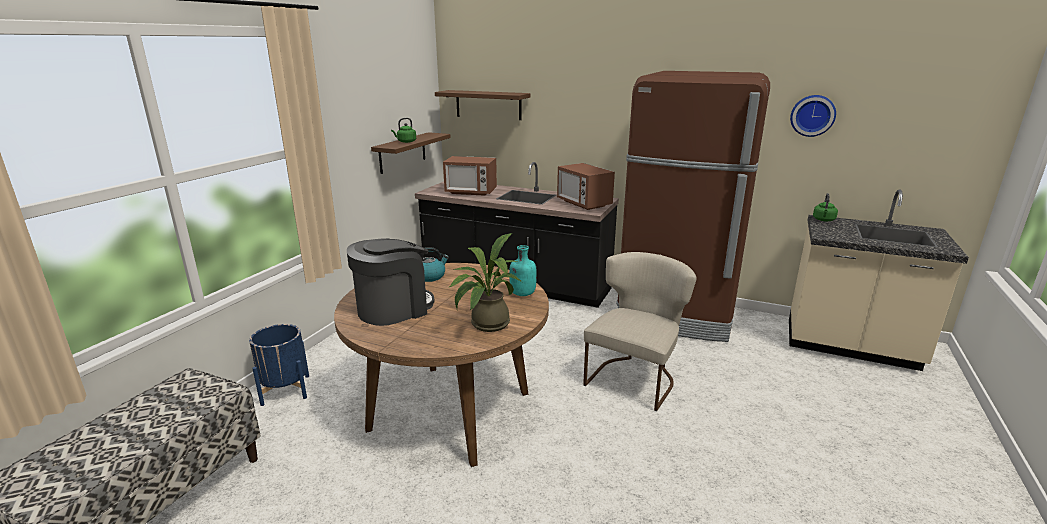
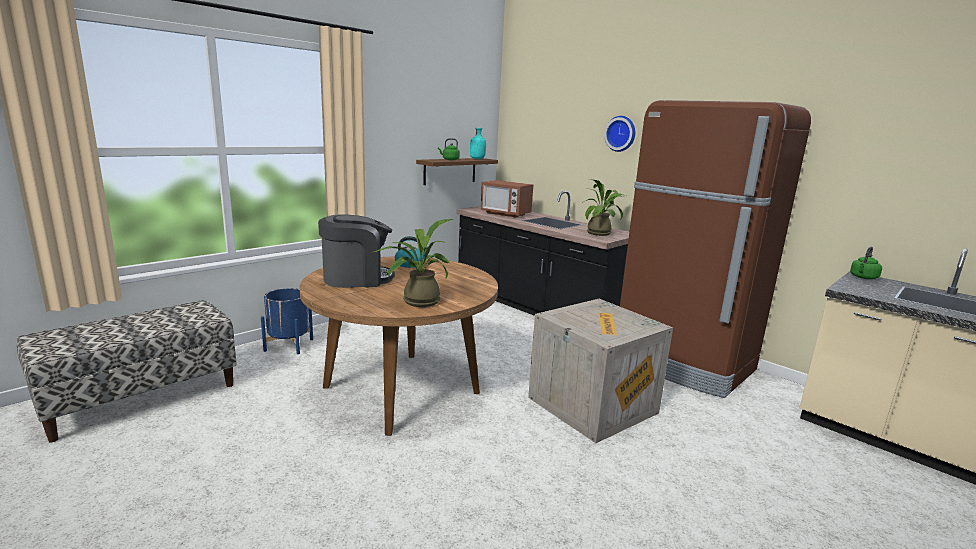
camera: 20 degrees right, 5 degrees down
brown shelf [435,90,530,120] -> none
turquoise bottle [509,245,537,296] -> turquoise bottle moved to [470,128,486,159]
microwave [557,163,615,210] -> potted plant [582,179,626,236]
beige chair [583,252,697,411] -> crate [528,299,673,443]
wall clock [790,95,836,137] -> wall clock moved to [604,116,635,152]

